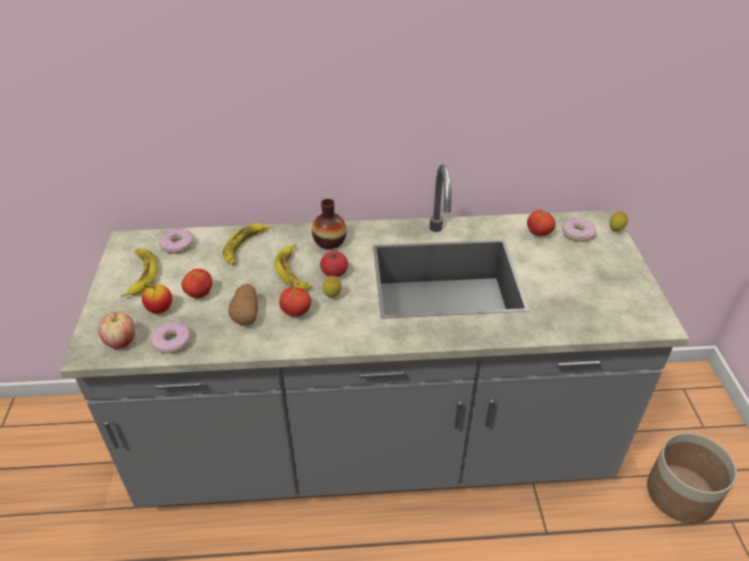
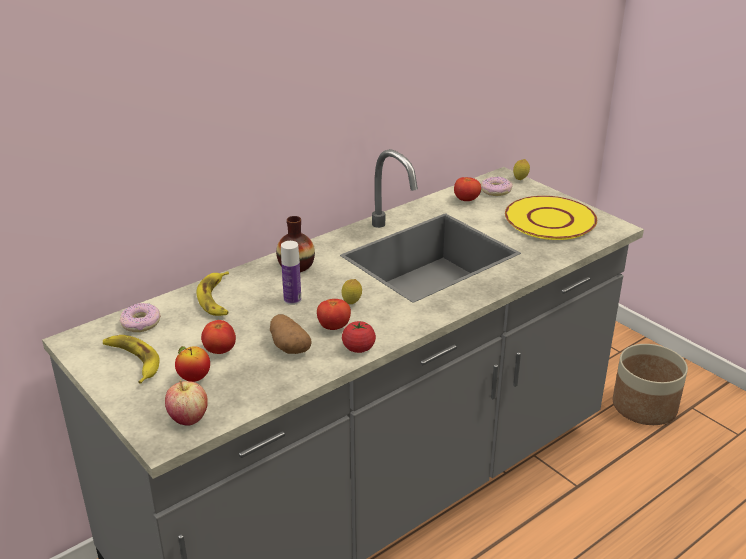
camera: 35 degrees left, 10 degrees down
donut [151,321,190,354] -> none
banana [274,244,312,290] -> bottle [281,241,301,305]
tomato [320,251,348,277] -> tomato moved to [342,321,376,353]
none -> yellow plate [505,196,597,240]

